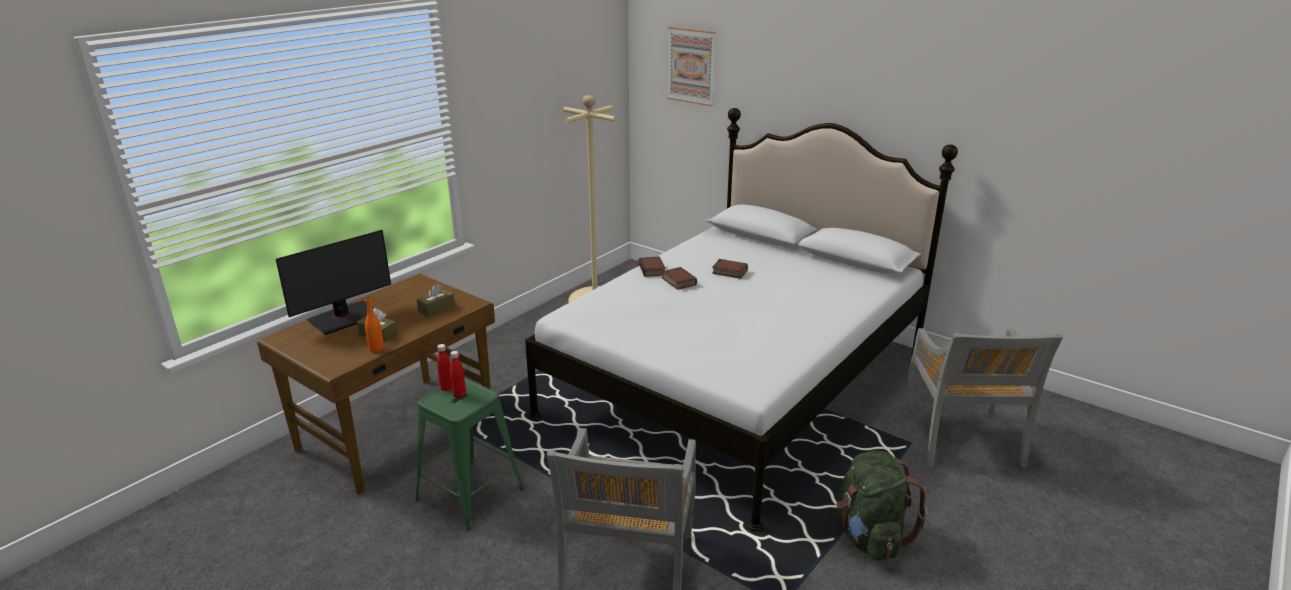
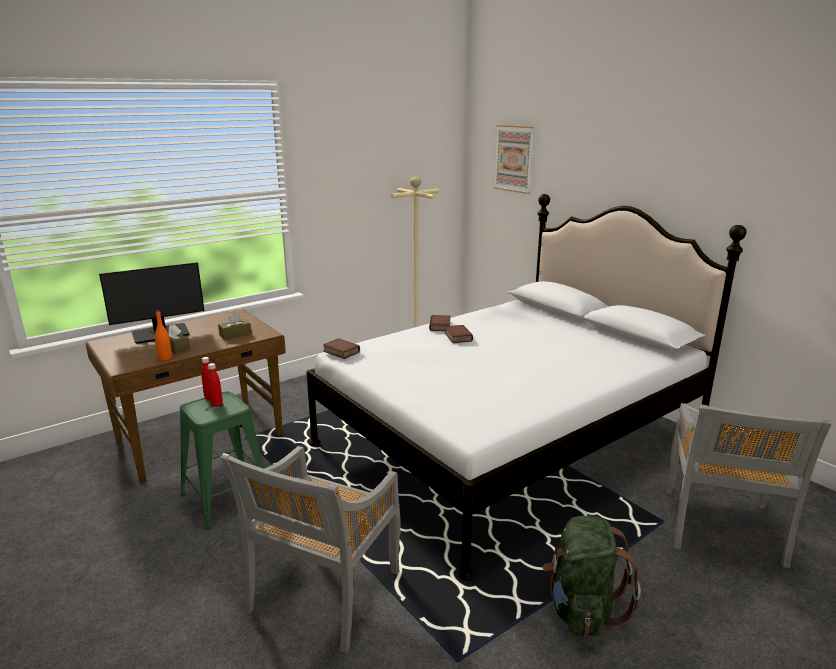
camera: 15 degrees right, 5 degrees down
book [712,259,748,279] -> book moved to [323,338,360,359]

